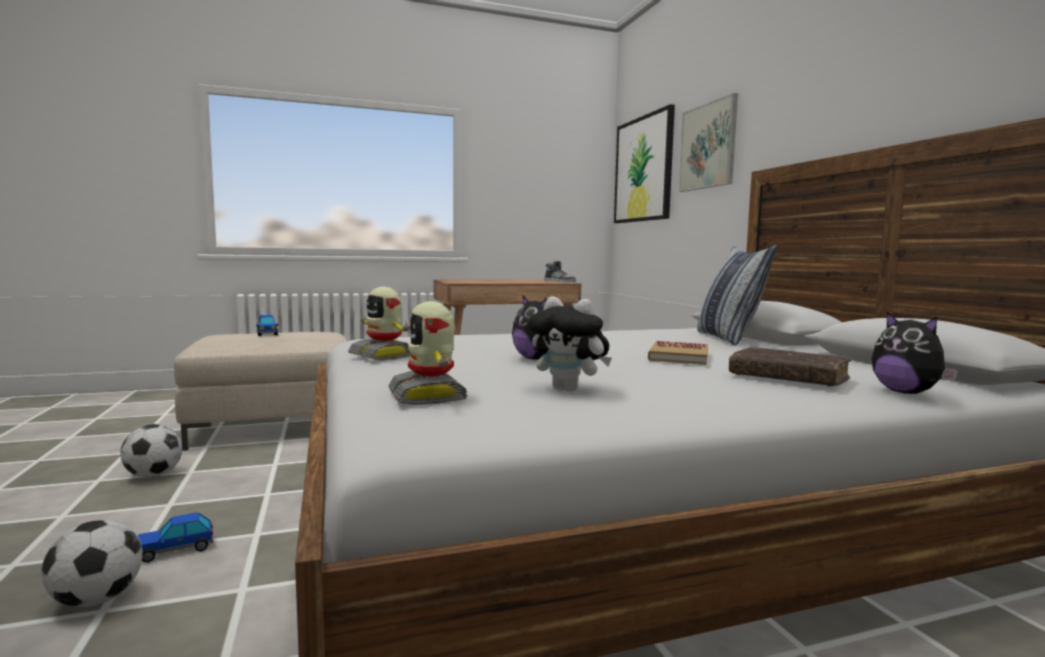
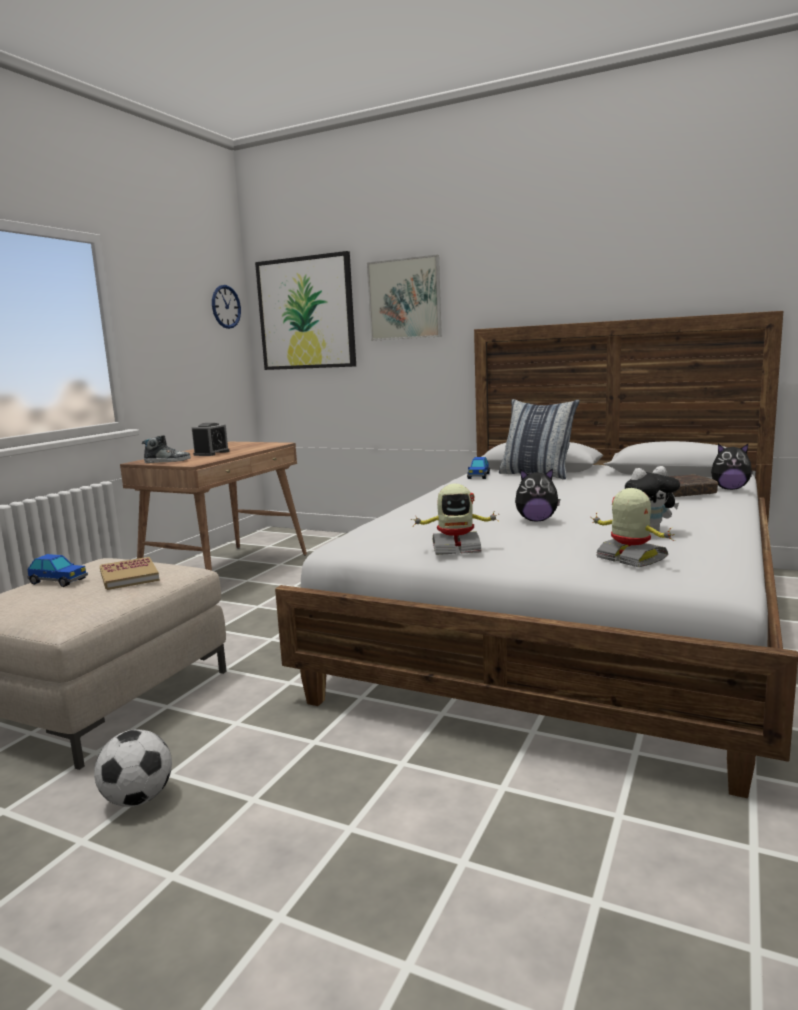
camera: 45 degrees left, 5 degrees up
football [41,520,143,607] -> none
toy car [138,512,213,563] -> toy car moved to [467,457,490,479]
toy robot [388,301,468,405] -> toy robot turned 150 degrees counterclockwise [590,488,675,567]
shoe [545,261,576,282] -> shoe moved to [142,435,191,463]
book [648,341,708,365] -> book moved to [100,557,160,590]
none -> alarm clock [192,423,229,456]
none -> wall clock [212,285,241,329]

